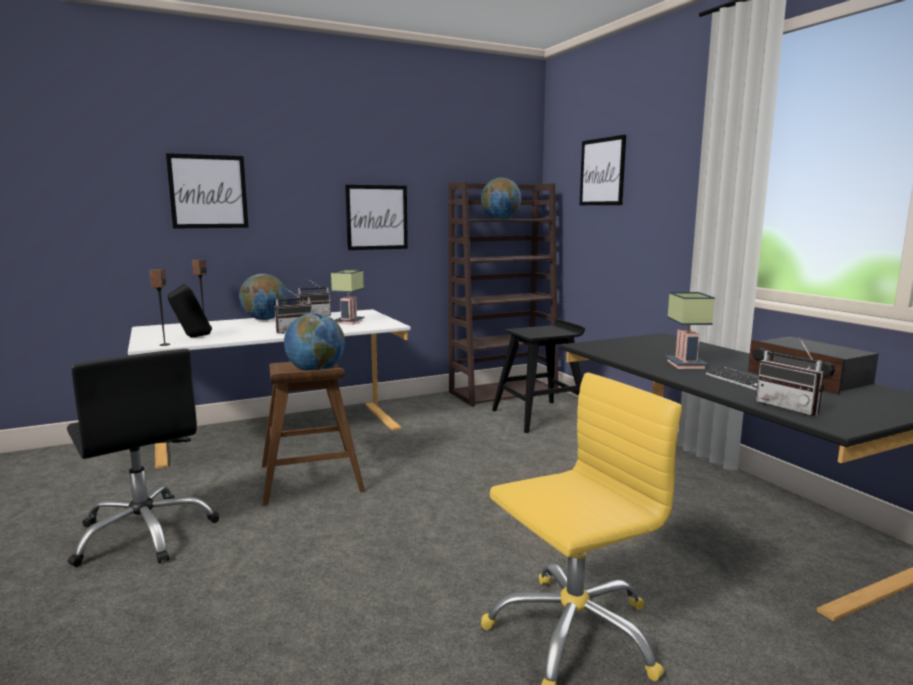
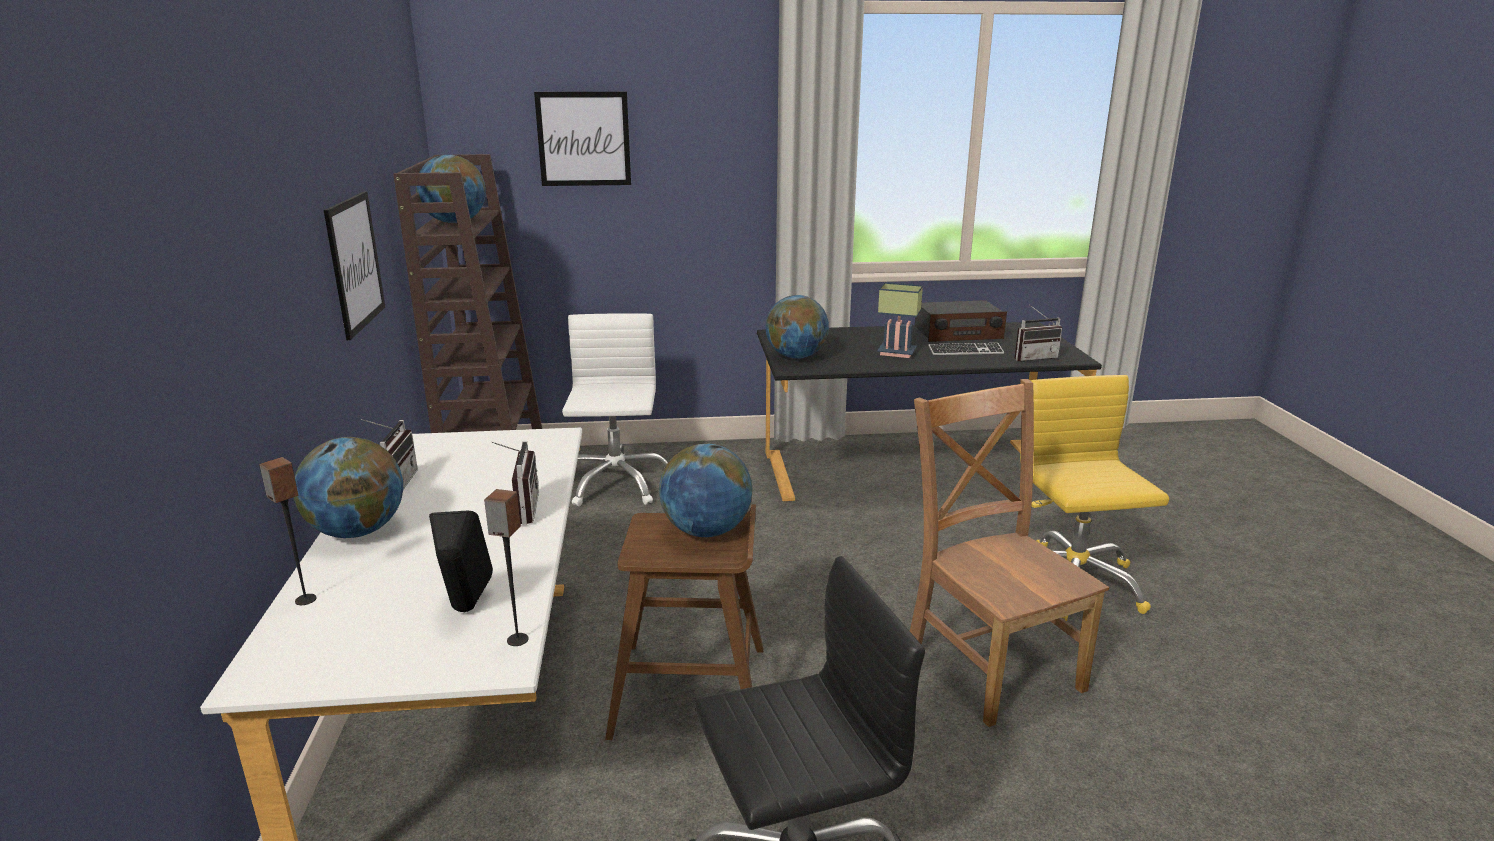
camera: 70 degrees left, 10 degrees up
picture [166,153,248,229] -> none
table lamp [331,269,365,325] -> none
black stool [492,319,585,433] -> white office chair [562,313,668,506]
none -> globe [766,295,829,359]
none -> brown chair [910,379,1109,727]

